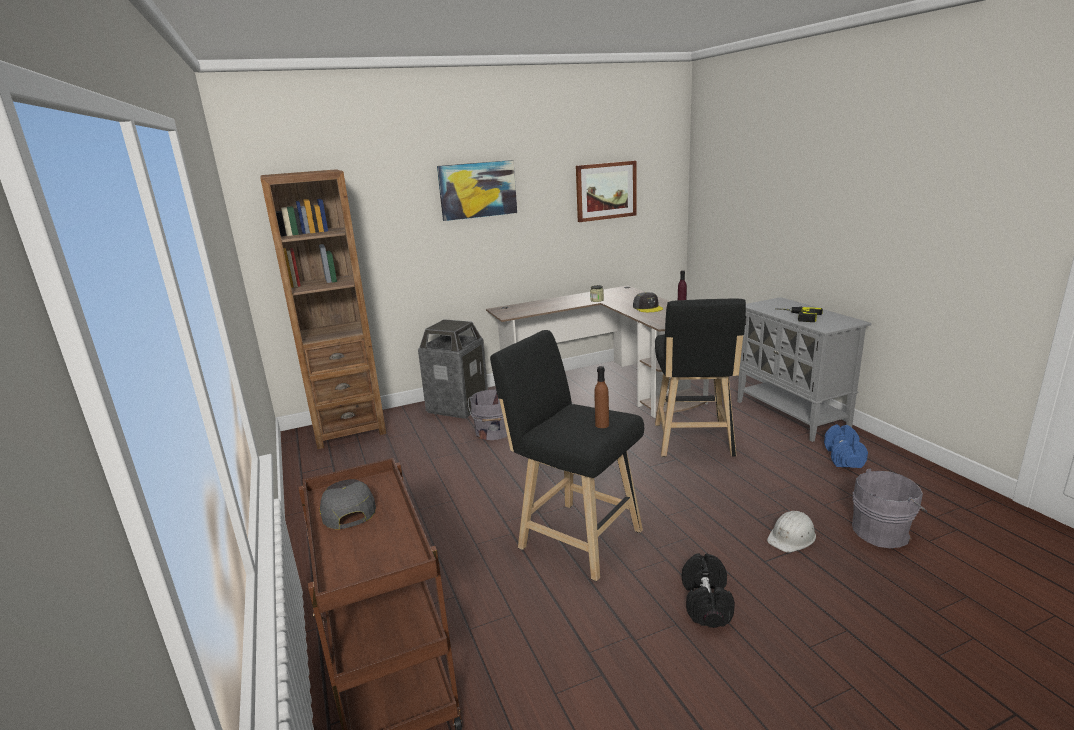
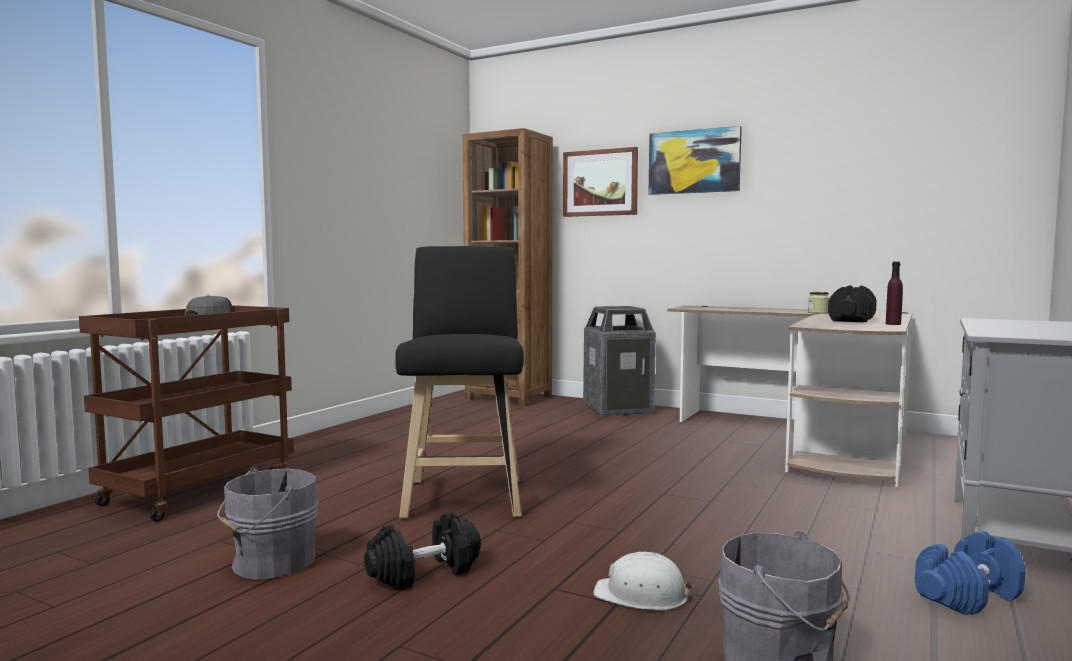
camera: 50 degrees right, 15 degrees down
grey bucket [468,390,507,440] -> grey bucket moved to [217,467,319,580]
picture [576,161,637,222] -> picture moved to [563,147,638,217]
brown bottle [594,366,609,428] -> none
grey cap [633,292,663,312] -> black dumbbell [828,285,877,322]
black stool [655,298,746,457] -> none
power drill [776,307,823,322] -> none

